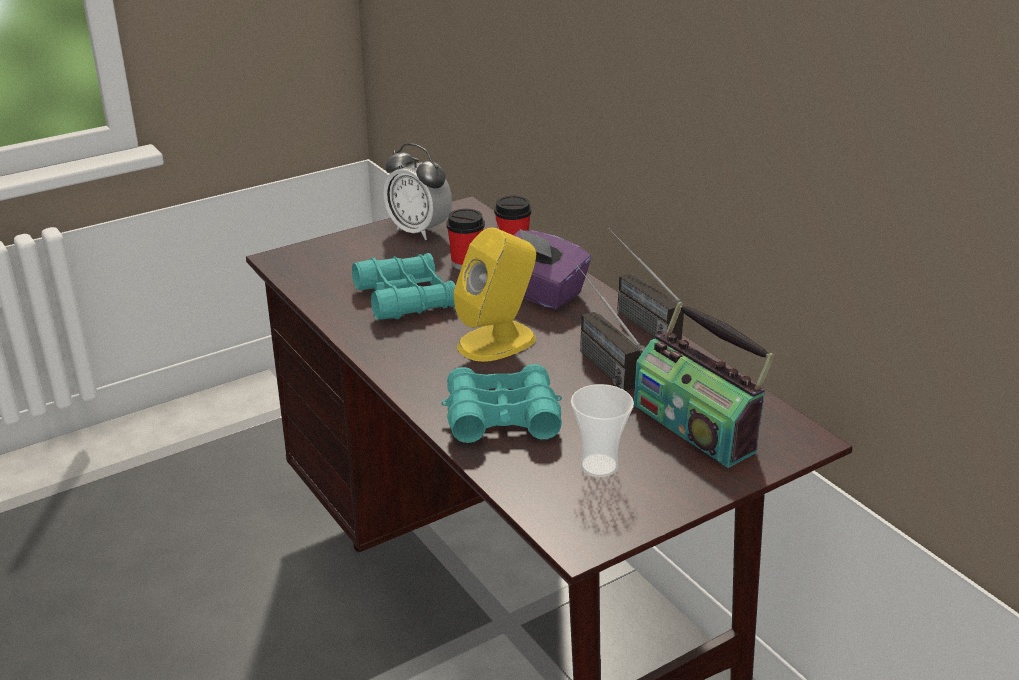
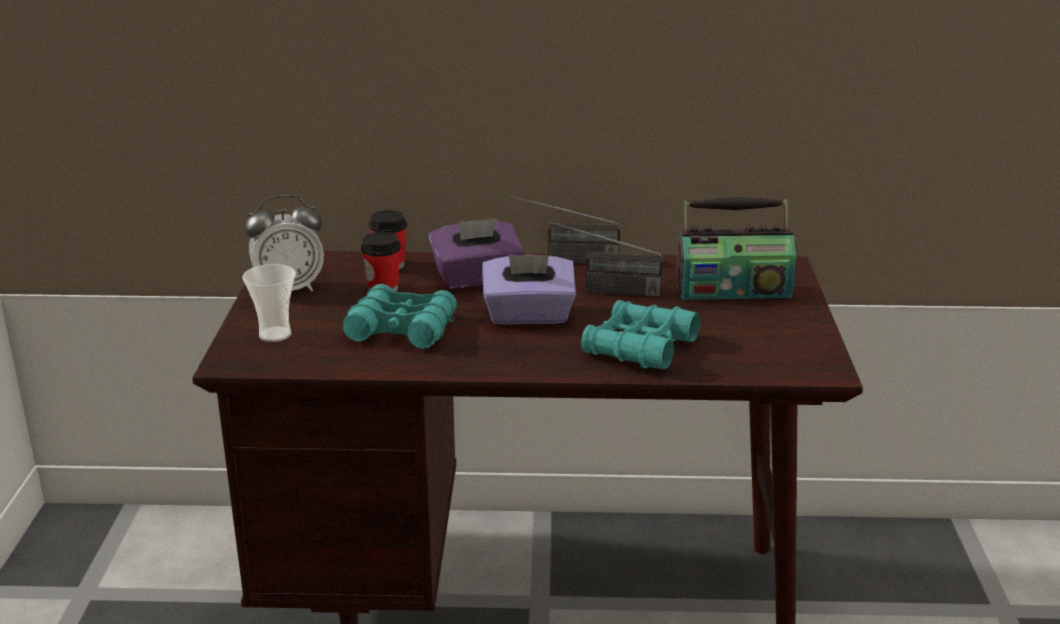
camera: 55 degrees left, 5 degrees down
yellow speaker [453,228,536,362] -> purple tissue box [482,254,576,325]
cup [571,384,634,477] -> cup moved to [242,264,296,342]

